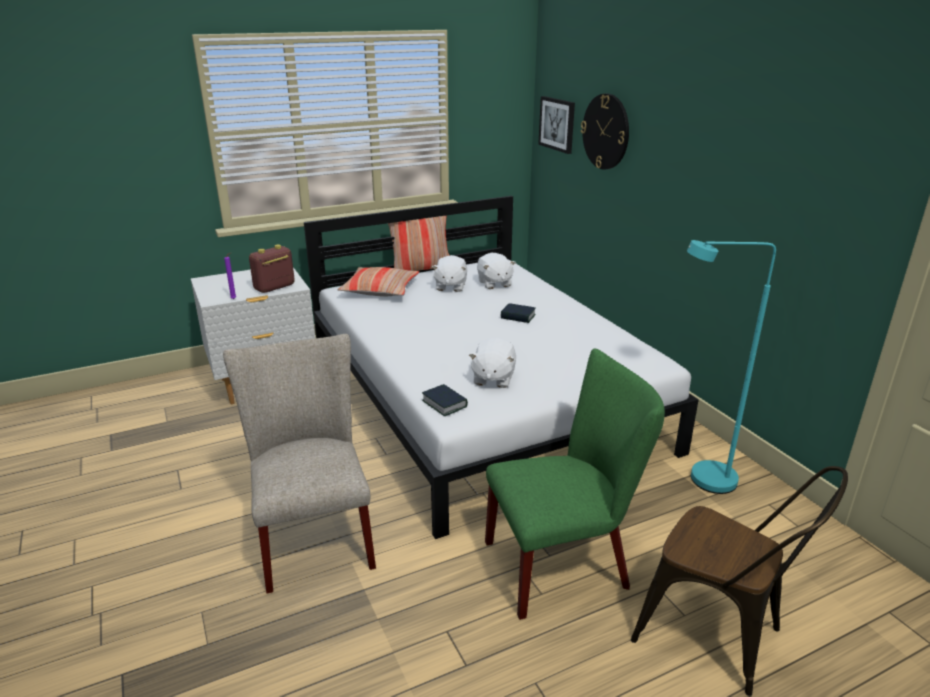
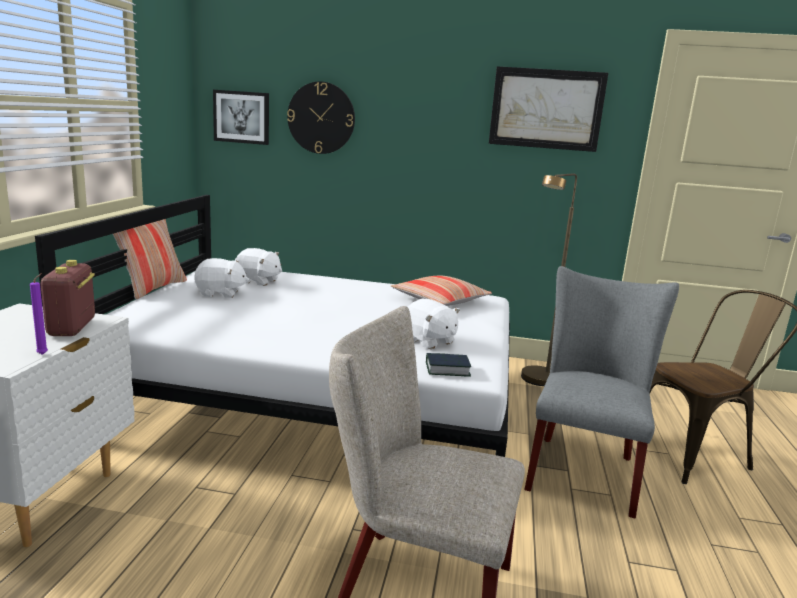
camera: 55 degrees left, 10 degrees down
pillow [338,267,419,296] -> pillow moved to [391,276,492,306]
white plush toy [432,255,467,292] -> white plush toy turned 45 degrees counterclockwise [194,258,249,298]
green chair [485,349,665,620] -> grey chair [524,266,679,519]
book [501,303,536,323] -> none
turquoise floor lamp [687,240,776,494] -> brown floor lamp [521,174,577,386]
none -> picture [489,66,608,152]

